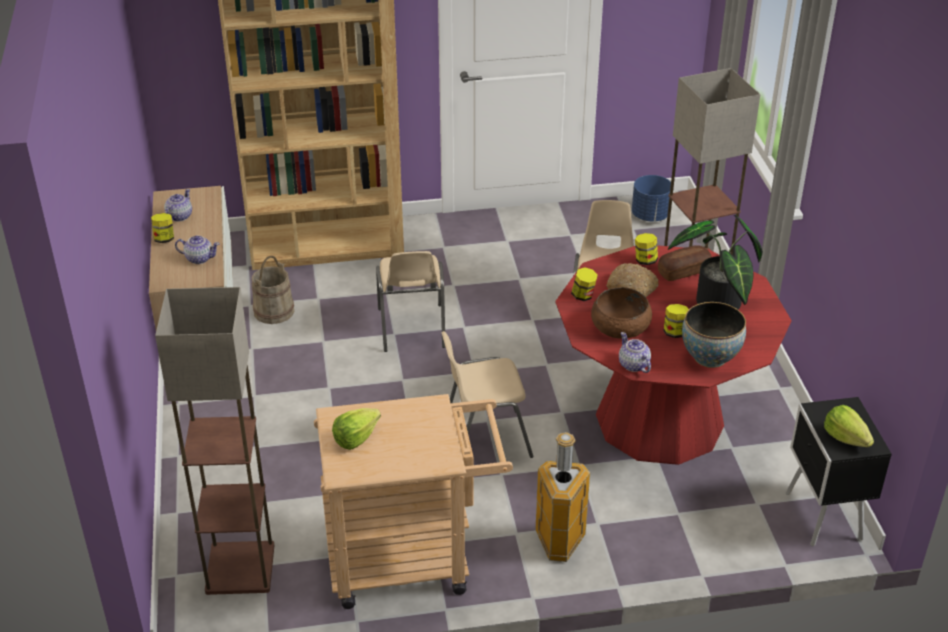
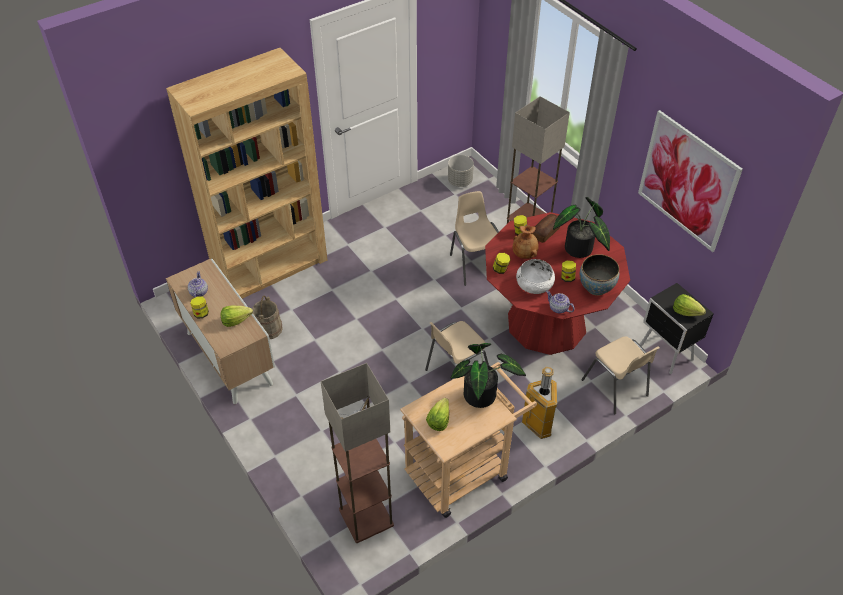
camera: 25 degrees left, 10 degrees up
teapot [175,236,220,264] -> lettuce [221,305,253,327]
beige chair [376,251,445,352] -> beige chair moved to [581,336,659,414]
brown bowl [591,287,652,339] -> white bowl [516,259,555,294]
bread [606,263,659,297] -> brown vase [513,225,539,259]
blue planter [632,175,671,222] -> grey planter [448,155,474,187]
none -> potted plant [450,343,526,408]
none -> picture [638,110,743,252]

